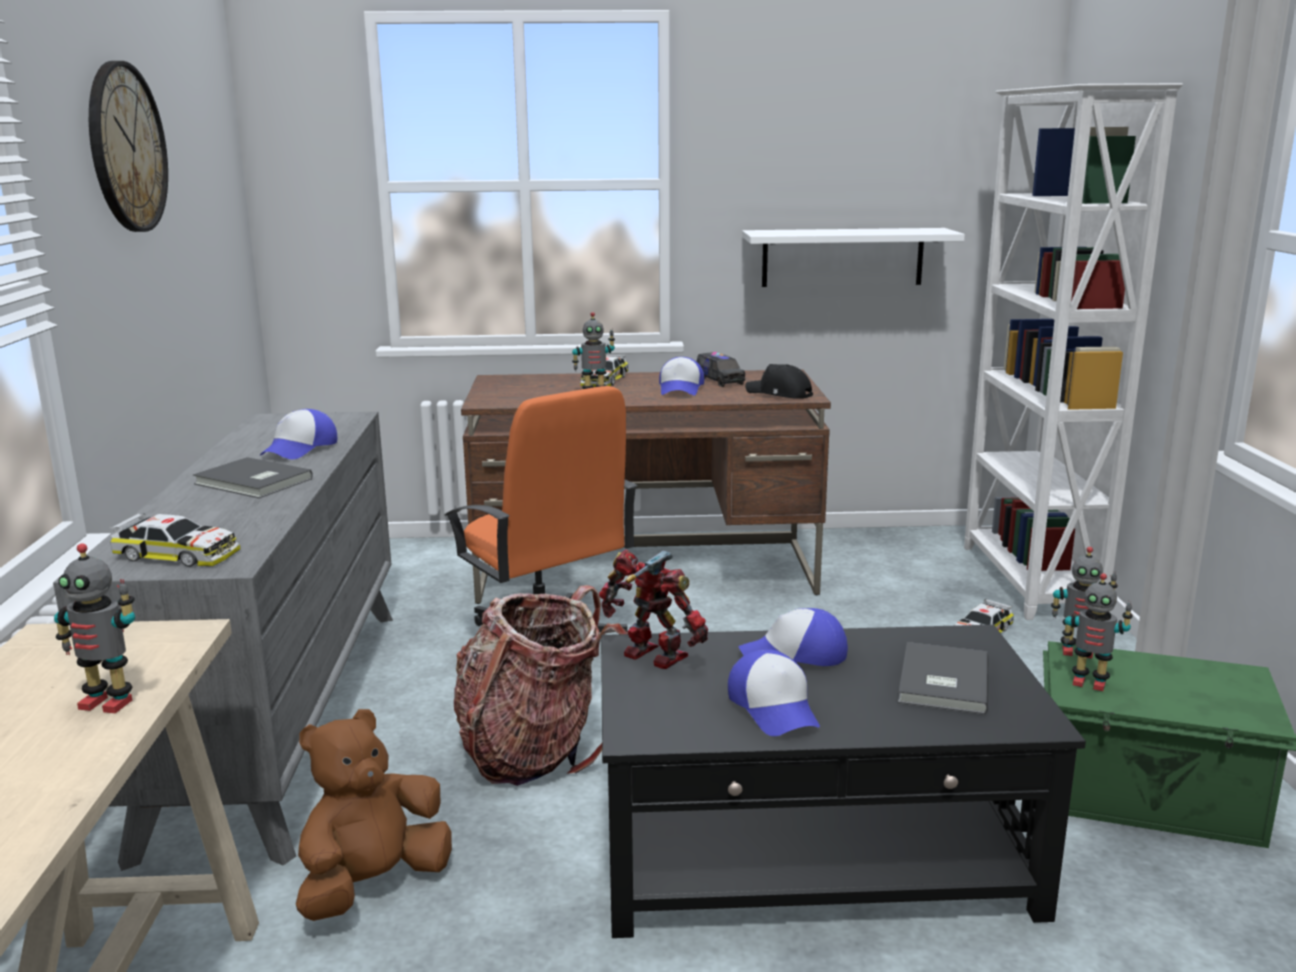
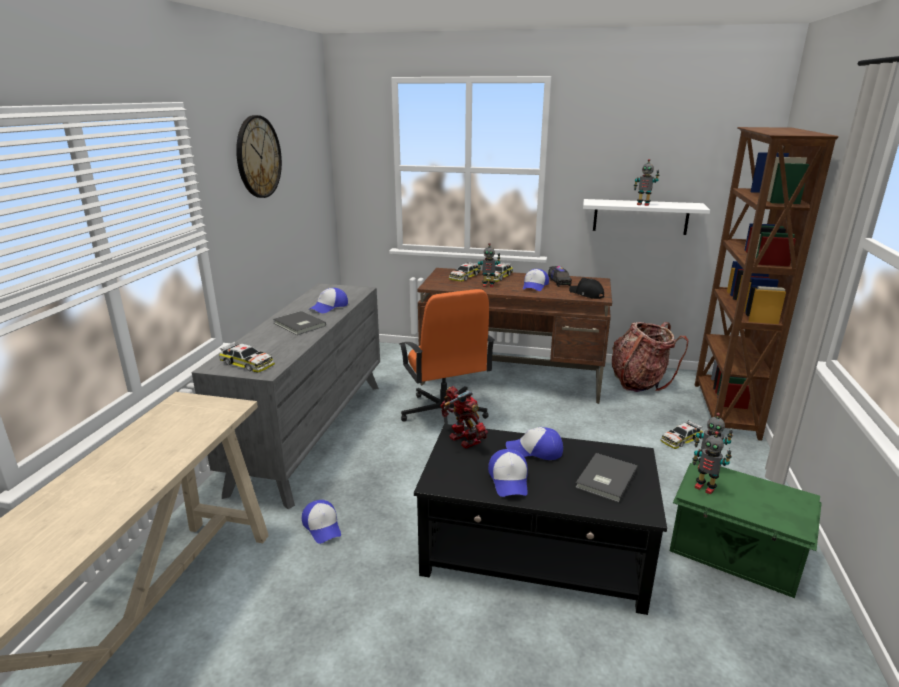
camera: 15 degrees right, 5 degrees up
toy robot [54,544,135,713] -> toy robot moved to [634,159,659,206]
brown plush toy [296,709,452,921] -> cap [302,500,341,544]
backpack [454,585,628,786] -> backpack moved to [612,322,688,392]
white bookcase [964,83,1183,620] -> brown bookcase [695,127,839,441]
none -> toy car [449,262,481,282]

